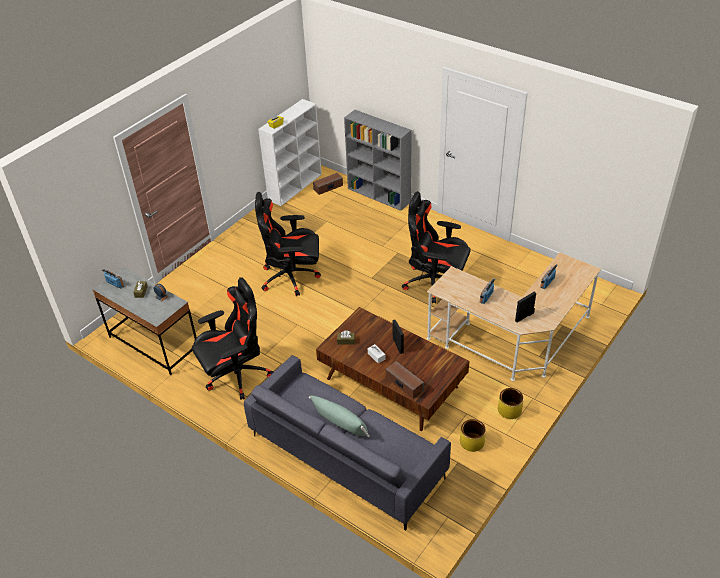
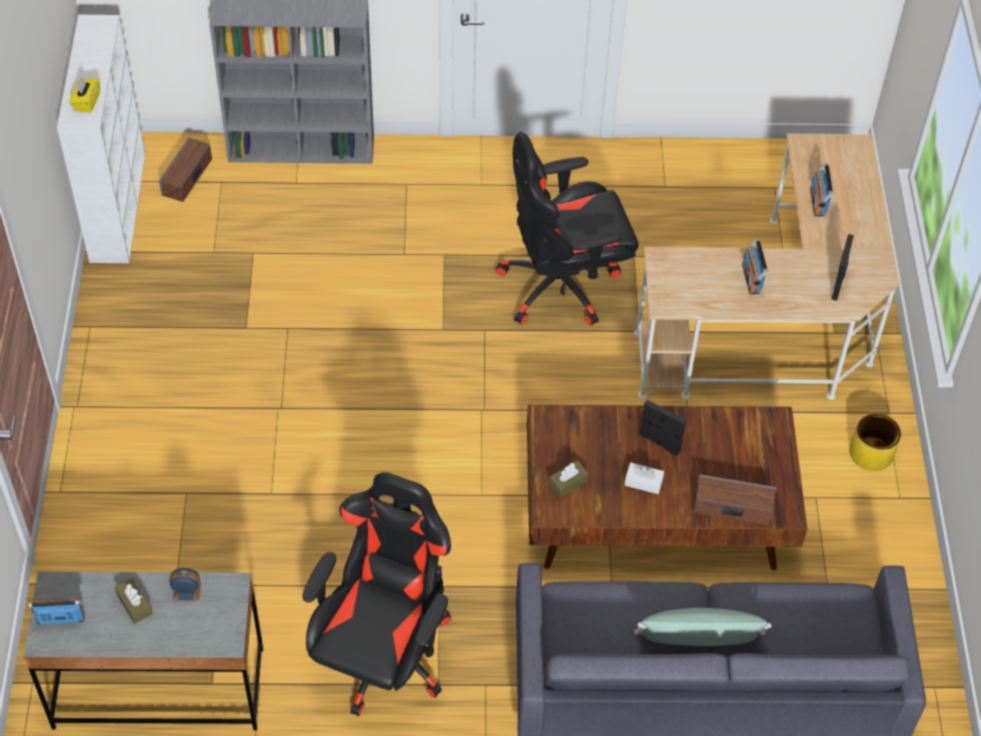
camera: 40 degrees left, 10 degrees up
black office chair [255,191,321,296] -> none
yellow planter [460,419,486,452] -> none

